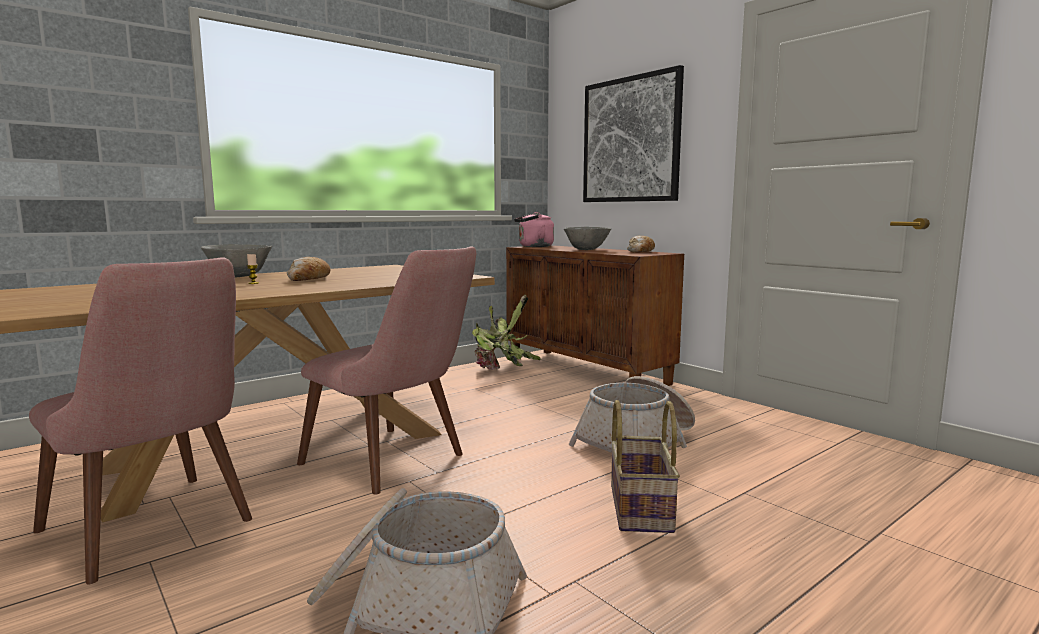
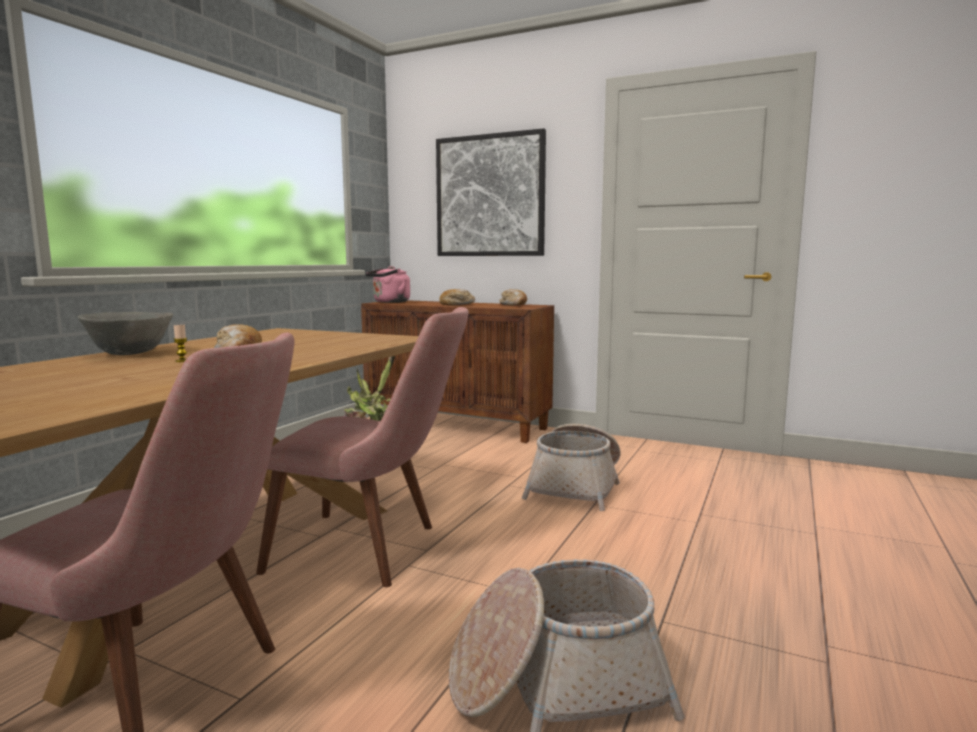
camera: 25 degrees left, 0 degrees up
grey bowl [564,227,611,250] -> bread [439,289,475,306]
basket [611,400,680,533] -> none

